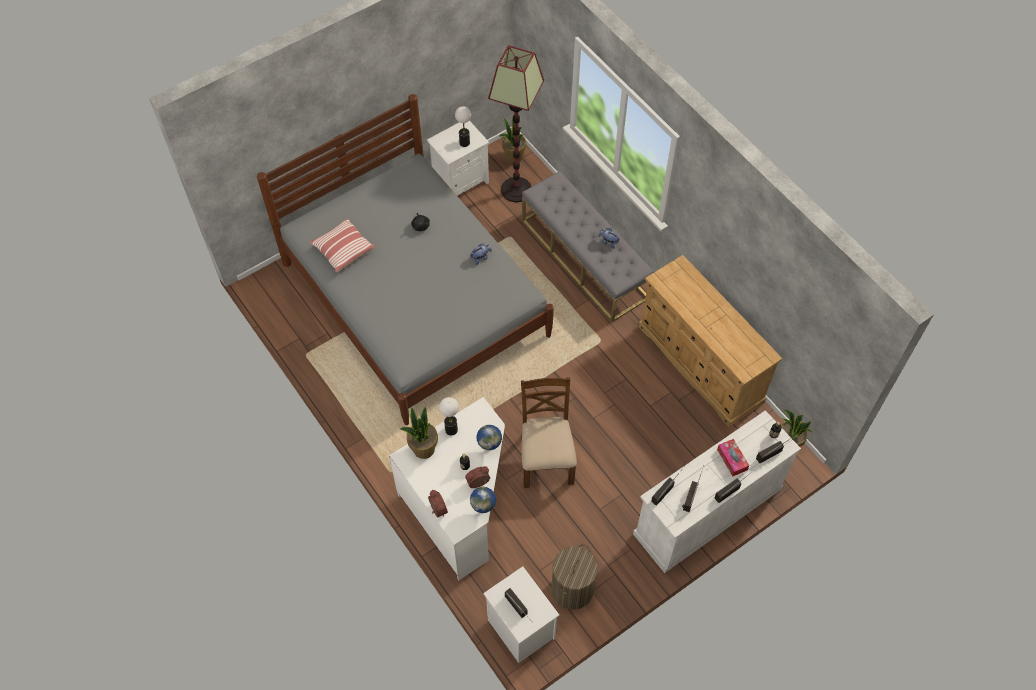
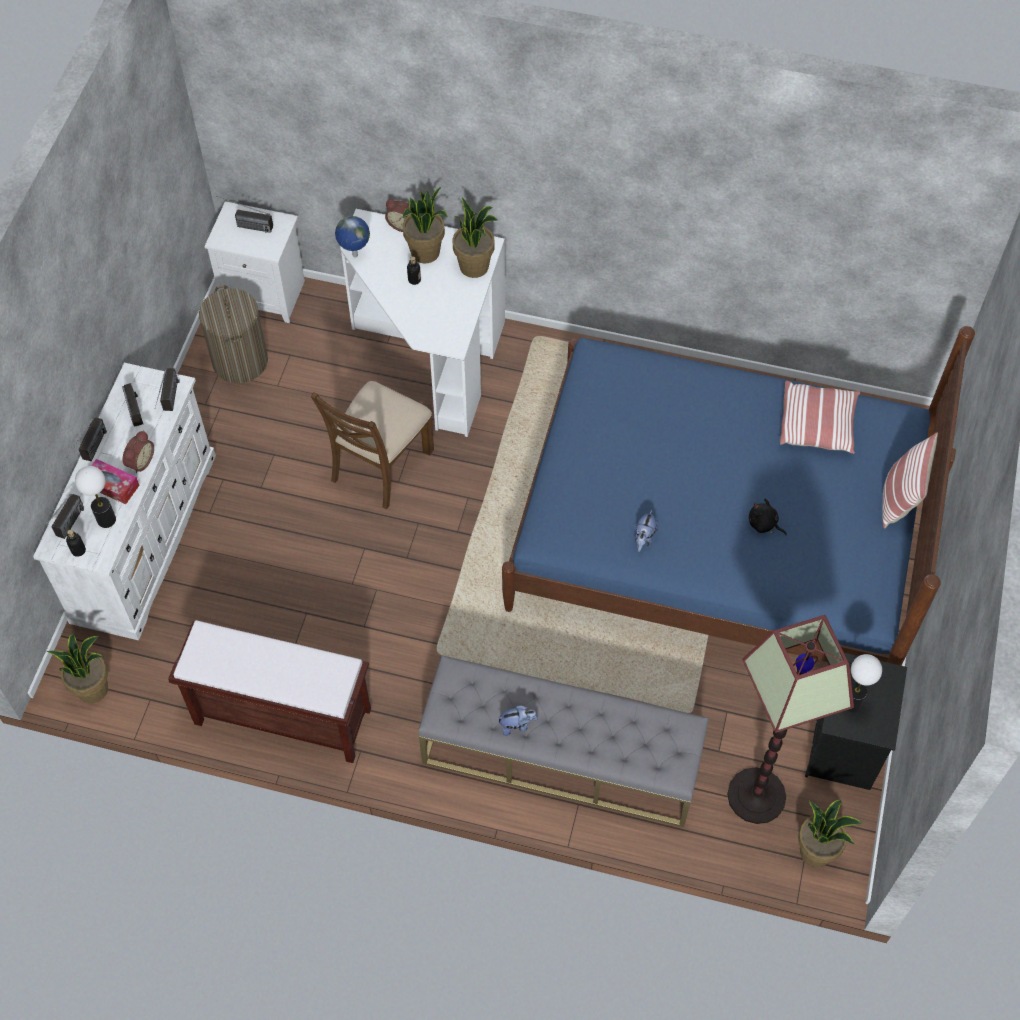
camera: 140 degrees right, 0 degrees up
grey bed [257,94,554,425] -> blue bed [502,326,975,666]
white nightstand [427,120,489,196] -> black nightstand [805,653,907,790]
table lamp [439,397,459,435] -> table lamp moved to [75,466,116,528]
alarm clock [465,466,490,488] -> alarm clock moved to [123,431,154,474]
globe [477,425,502,450] -> none
brown chair [521,377,577,488] -> brown chair turned 75 degrees clockwise [311,381,434,510]
beige dresser [638,255,782,427] -> brown bench [168,620,371,763]
none -> potted plant [402,187,448,263]
none -> pillow [882,432,938,528]

